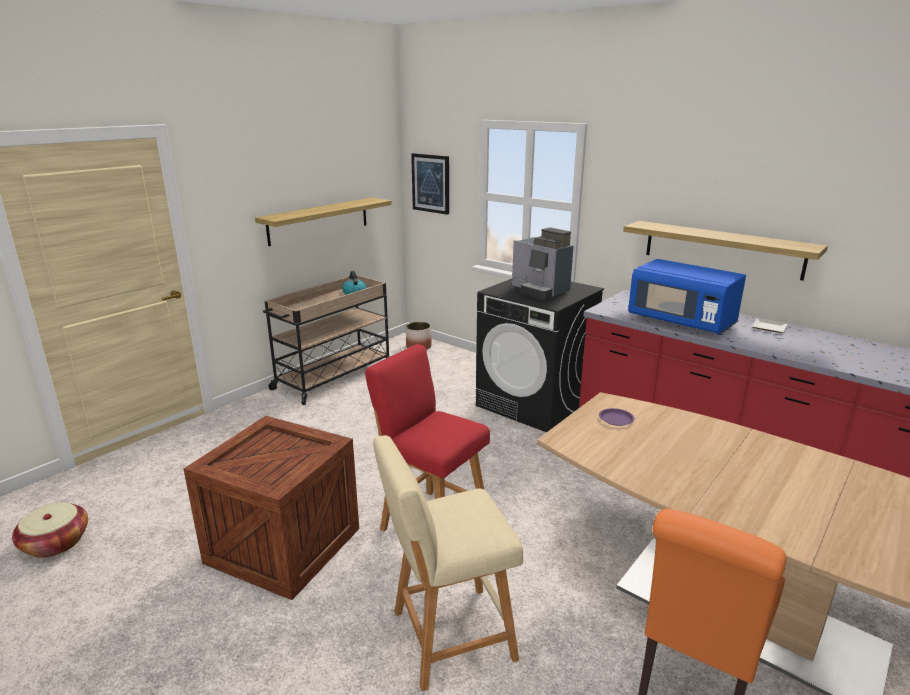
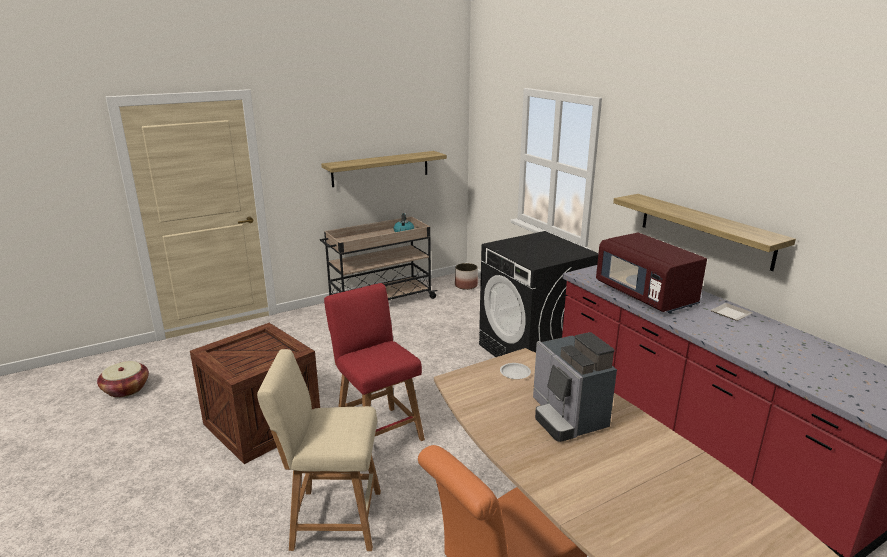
camera: 20 degrees right, 0 degrees up
picture [411,153,449,215] -> none
coffee machine [512,228,574,300] -> coffee machine moved to [533,332,617,442]
purple plate [599,408,635,426] -> white plate [500,363,531,379]
blue microwave [628,259,746,335] -> red microwave [596,233,707,313]

